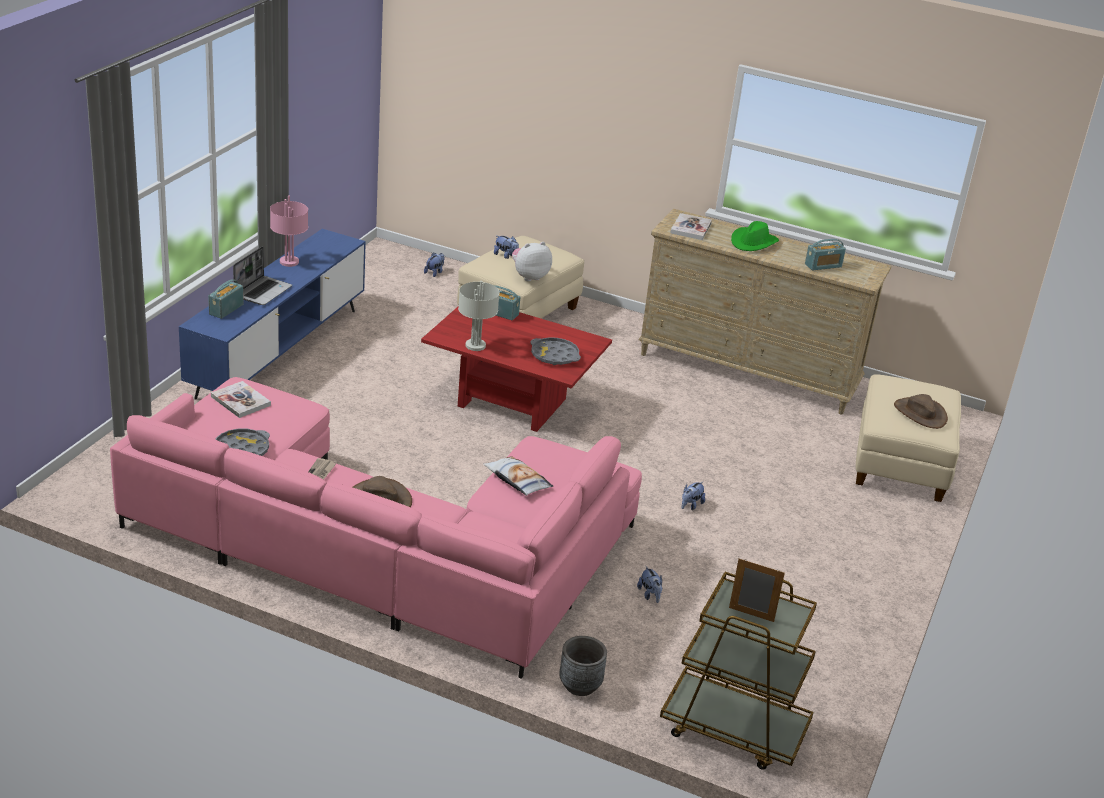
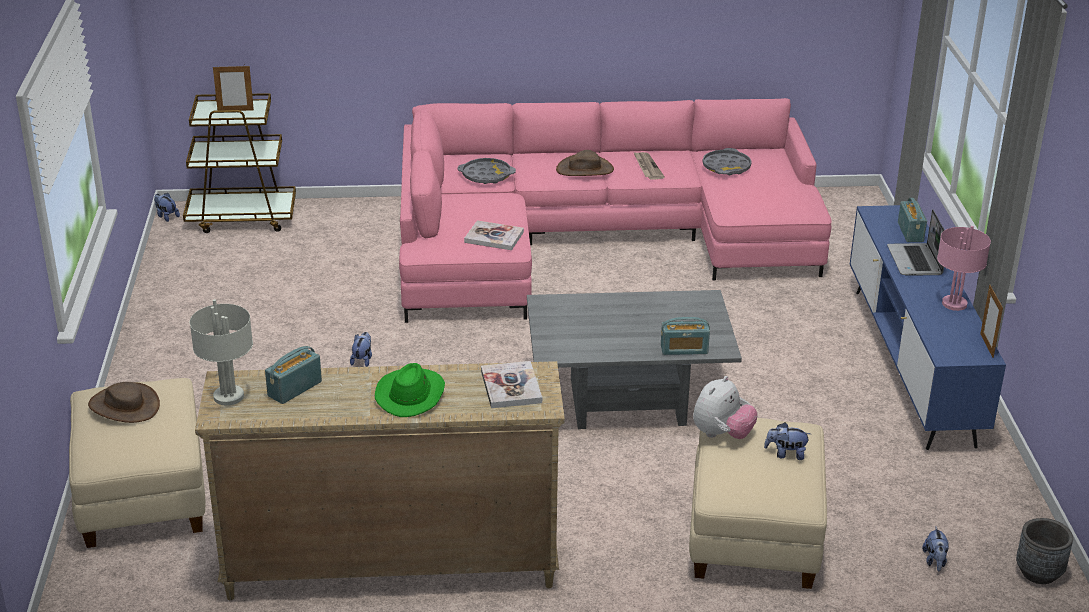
camera: 155 degrees right, 0 degrees up
book [211,381,271,418] -> book moved to [464,220,524,250]
red coffee table [421,306,612,432] -> grey coffee table [527,290,742,429]
grey table lamp [458,281,500,351] -> grey table lamp moved to [190,299,253,405]
pillow [483,456,553,496] -> none
grey tray [530,337,581,365] -> grey tray moved to [458,158,516,184]
grey planter [559,636,607,696] -> grey planter moved to [1016,518,1073,584]
plush toy [637,566,663,603] -> plush toy moved to [154,193,180,222]
none -> picture frame [980,285,1003,358]

